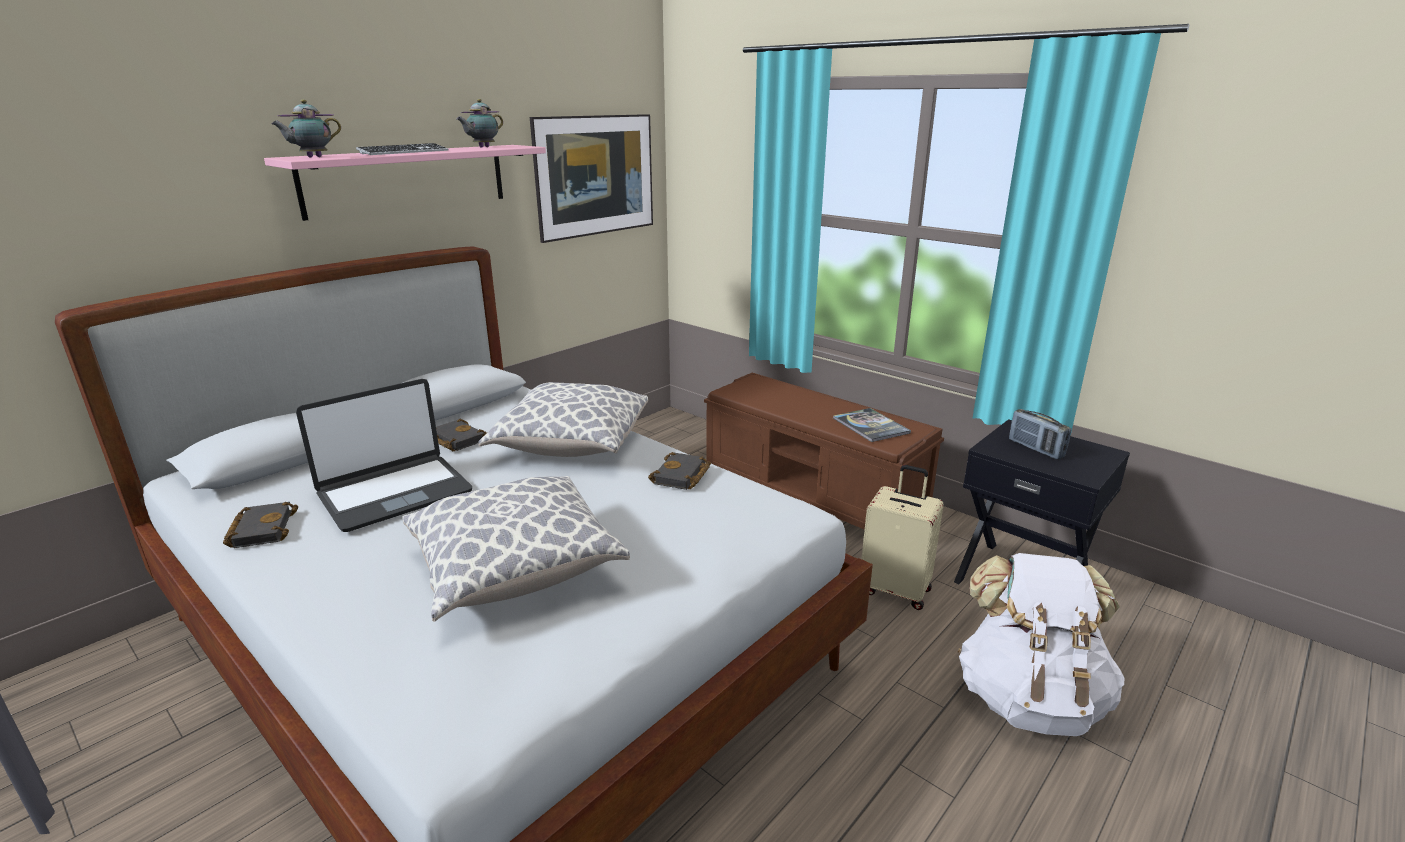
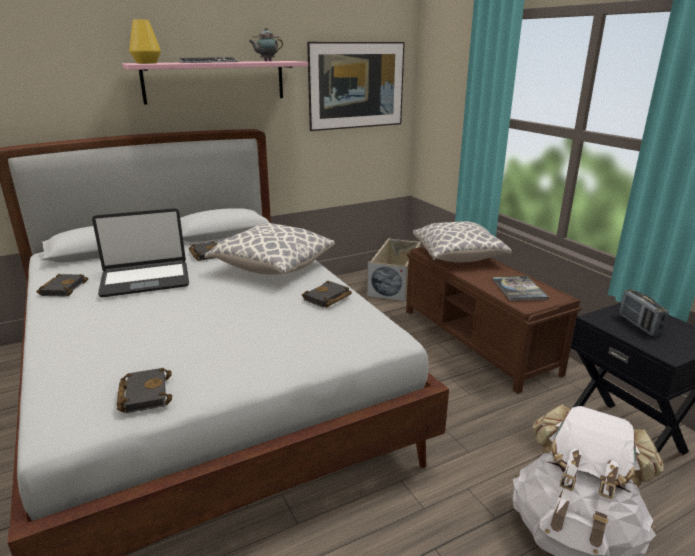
camera: 20 degrees right, 0 degrees up
teapot [271,99,341,158] -> yellow vase [129,20,161,64]
pillow [402,476,630,622] -> pillow moved to [413,221,512,262]
beige suitcase [862,465,944,610] -> none
none -> black book [117,368,172,413]
none -> beige storage box [367,238,421,302]

